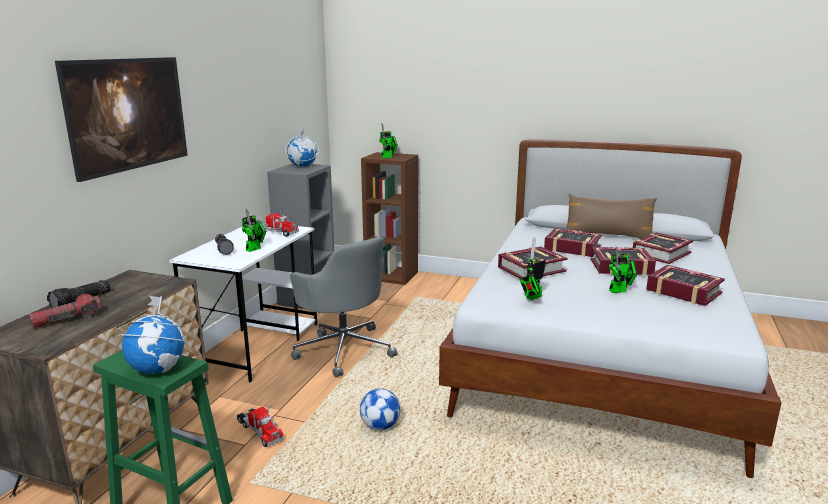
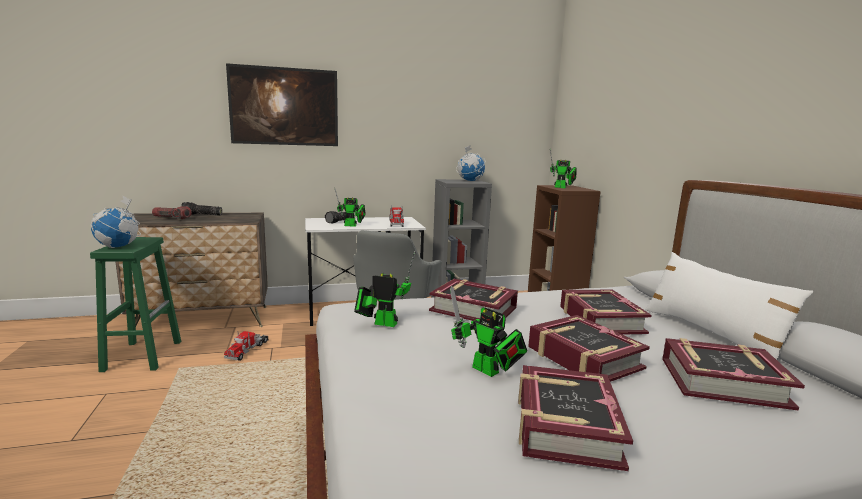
camera: 55 degrees right, 5 degrees down
football [360,388,400,430] -> none
brown pillow [566,194,657,239] -> white pillow [645,252,813,361]

